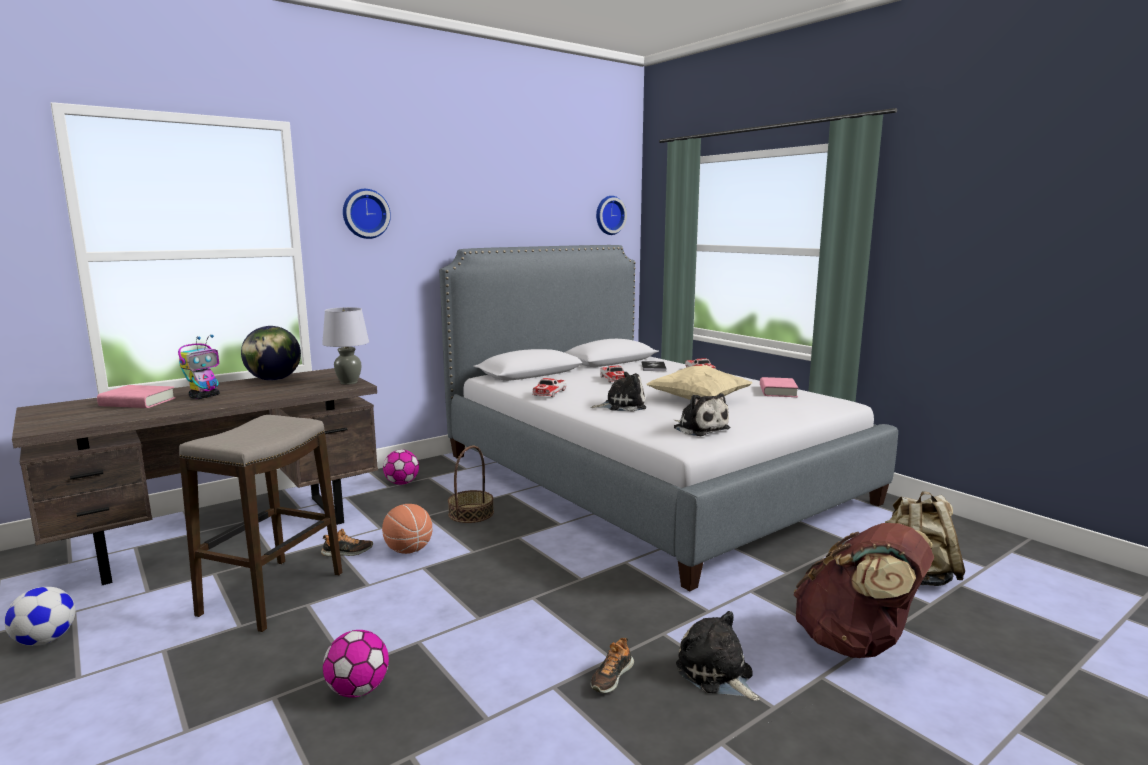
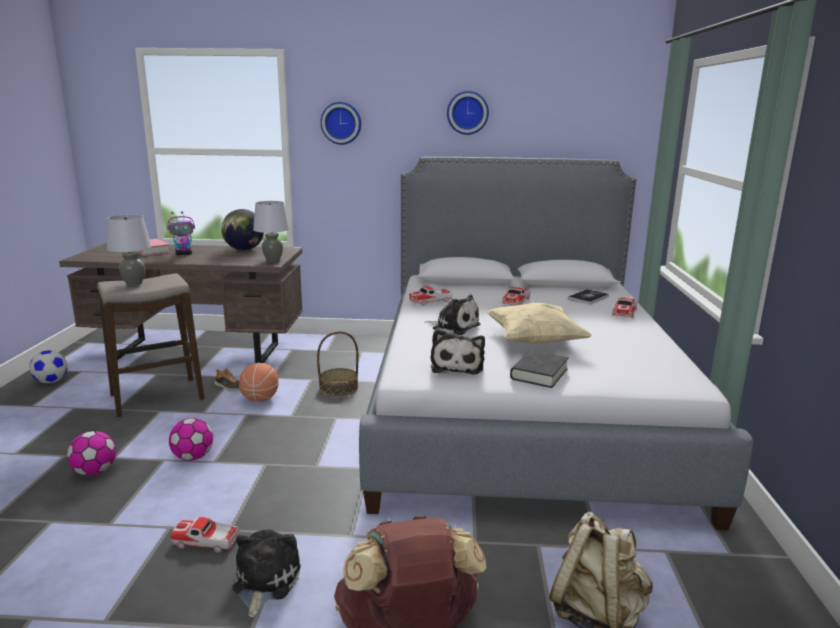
camera: 40 degrees right, 5 degrees up
football [383,450,419,485] -> football moved to [169,418,213,461]
shoe [591,638,634,693] -> toy car [170,517,240,553]
wall clock [596,196,627,235] -> wall clock moved to [447,91,489,135]
pink book [760,377,798,397] -> none
none -> grey table lamp [107,214,152,286]
none -> black book [510,350,569,388]

